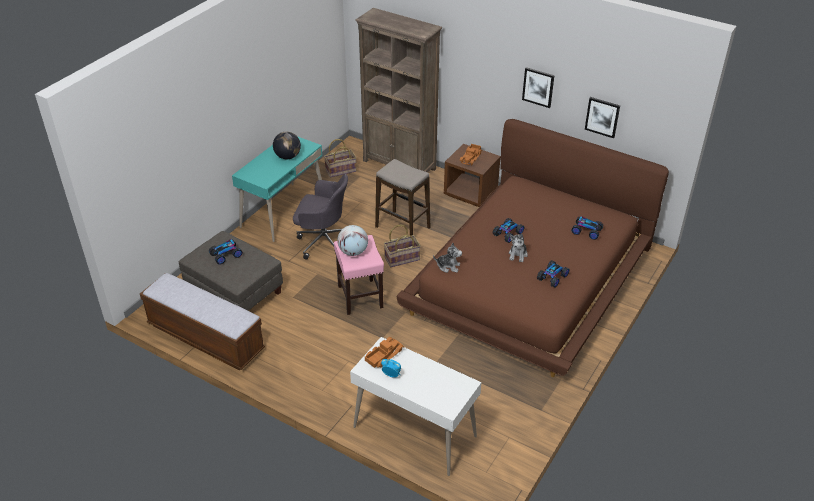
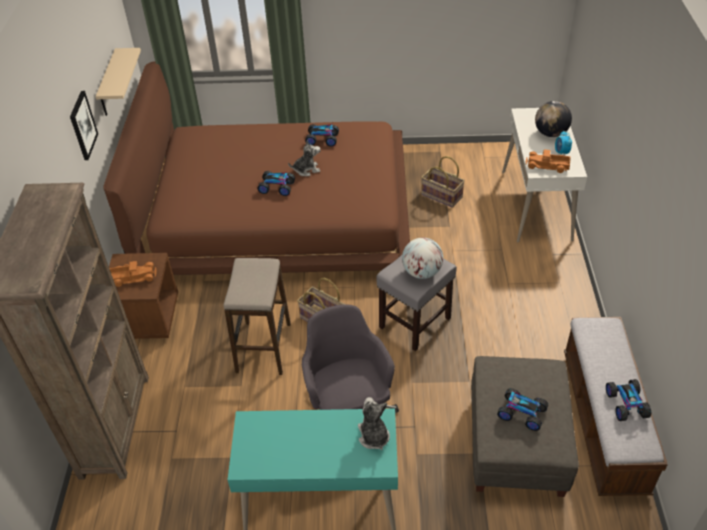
camera: 120 degrees left, 5 degrees up
globe [273,132,301,159] -> globe moved to [535,101,572,137]
basket [324,139,357,178] -> basket moved to [421,156,465,208]
pink stool [334,235,384,315] -> grey stool [376,255,457,351]
plush toy [433,243,462,273] -> plush toy moved to [358,397,390,450]
toy car [571,216,603,240] -> toy car moved to [606,379,651,421]
picture [585,97,620,138] -> beige shelf [95,48,141,116]

